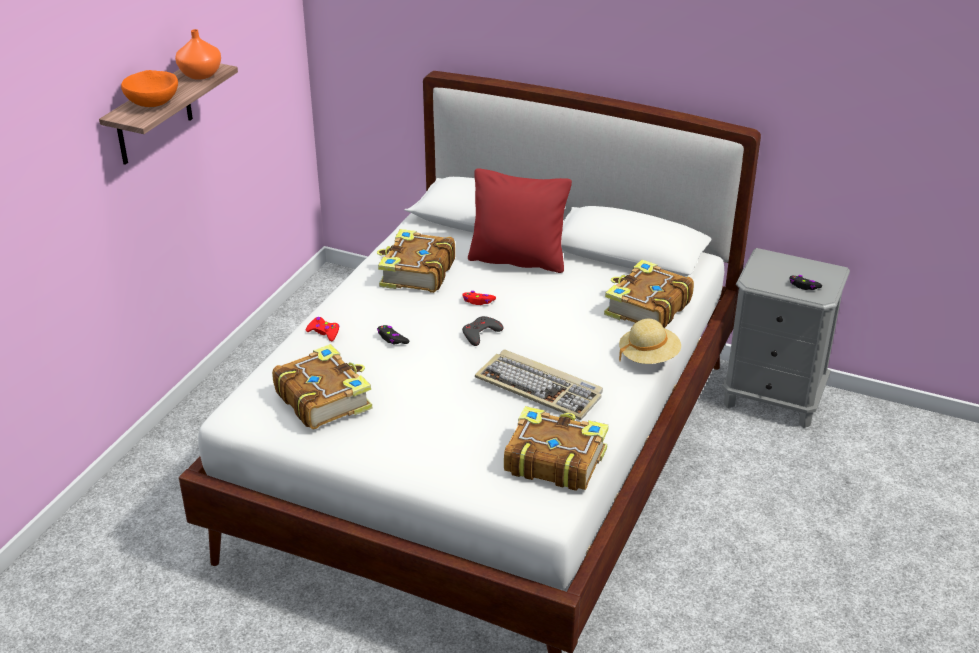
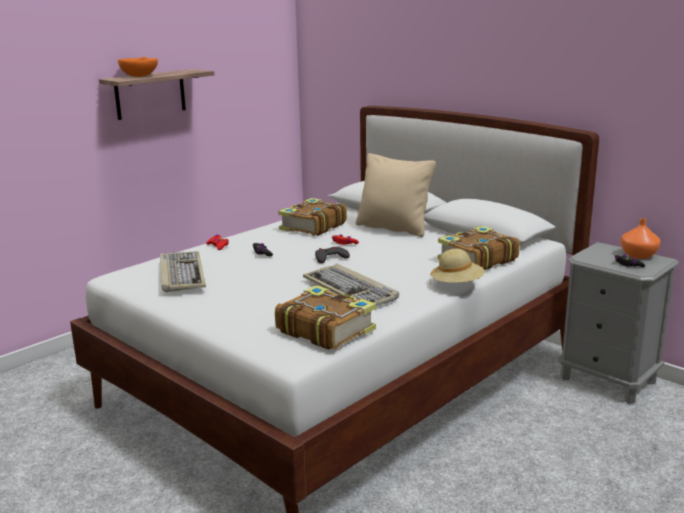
camera: 20 degrees right, 15 degrees down
orange vase [175,29,221,80] -> orange vase moved to [621,218,660,259]
book [272,344,372,429] -> keyboard [160,251,206,292]
red pillow [468,168,572,273] -> beige pillow [356,153,436,237]

